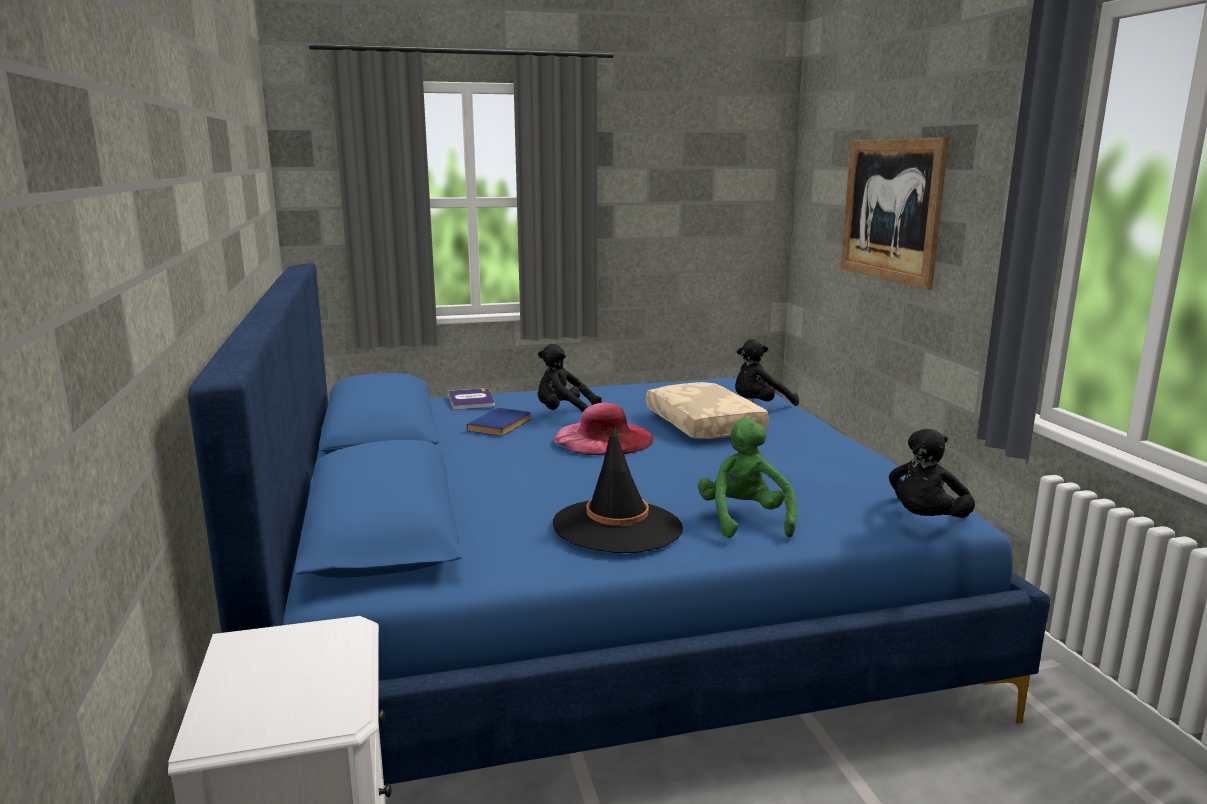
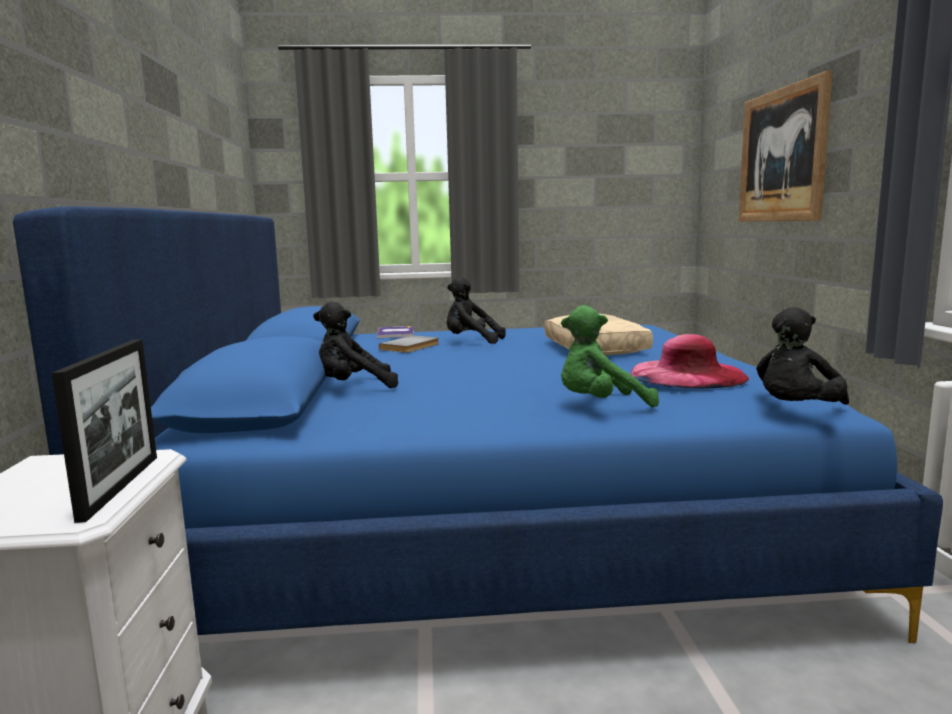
camera: 10 degrees right, 5 degrees down
blue book [467,408,531,436] -> grey book [379,335,439,353]
black hat [553,427,683,553] -> none
pink hat [554,403,654,455] -> pink hat moved to [630,334,749,388]
green plush toy [698,418,797,538] -> green plush toy turned 105 degrees counterclockwise [561,305,659,407]
black plush toy [735,339,799,406] -> black plush toy moved to [313,301,398,388]
none -> picture frame [52,339,157,523]

